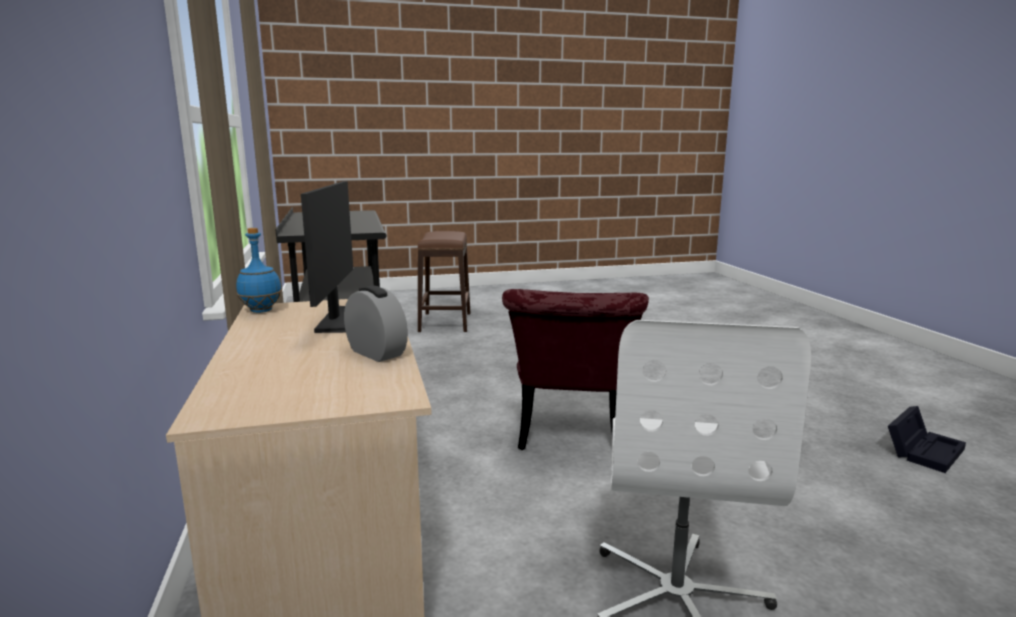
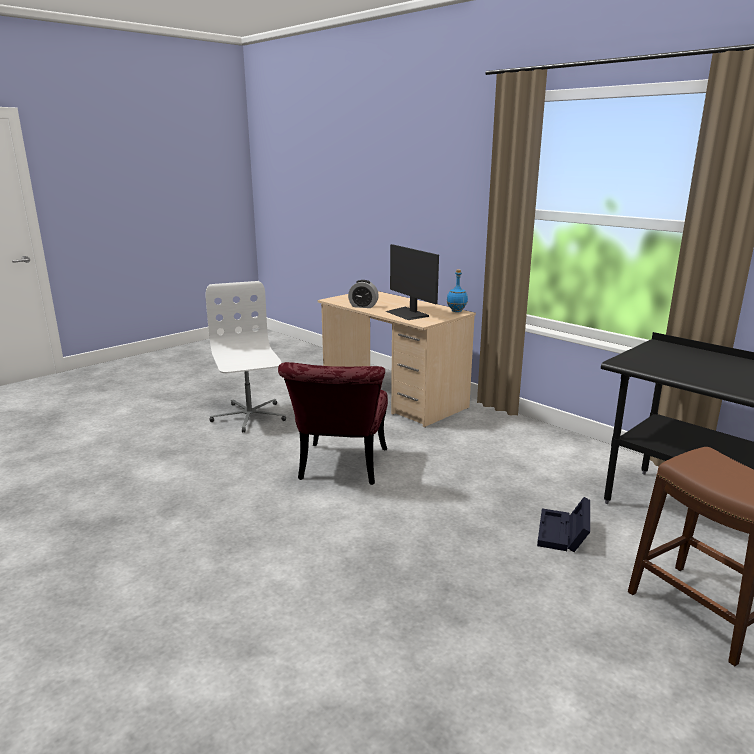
camera: 150 degrees right, 5 degrees up
red chair [502,289,649,450] -> red chair turned 150 degrees counterclockwise [278,362,388,485]
black storage box [888,406,966,473] -> black storage box moved to [537,497,590,552]

